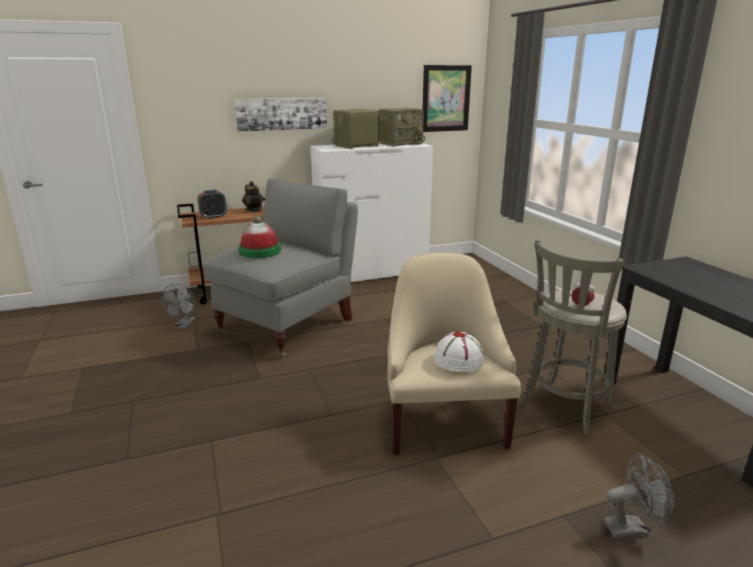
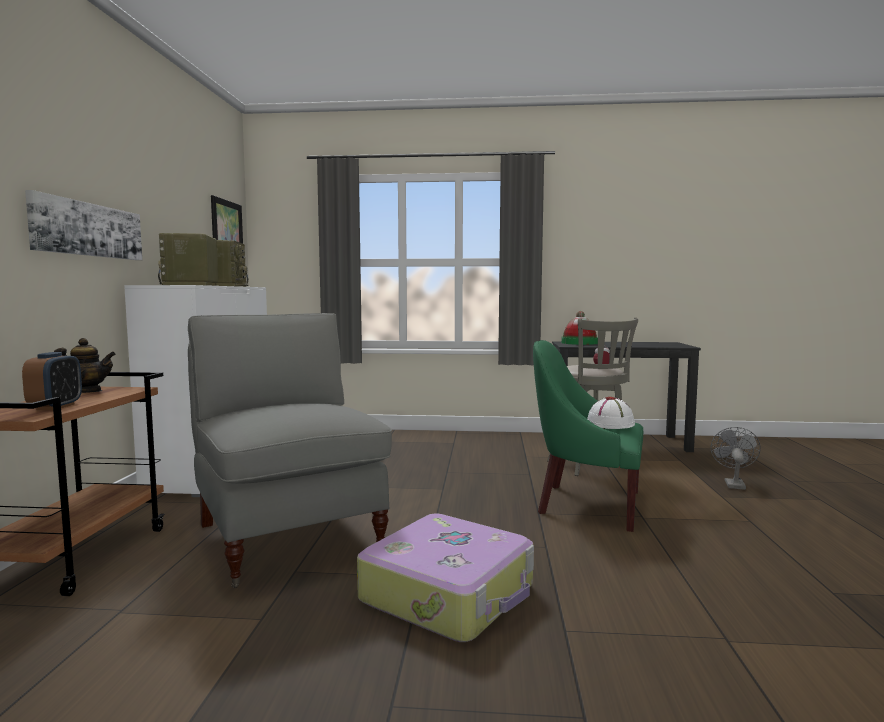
camera: 65 degrees left, 15 degrees down
grey fan [161,284,196,329] -> none
hat [239,215,281,258] -> hat moved to [561,311,598,345]
beige armchair [387,252,521,455] -> green armchair [533,340,643,532]
none -> suitcase [357,514,534,642]

